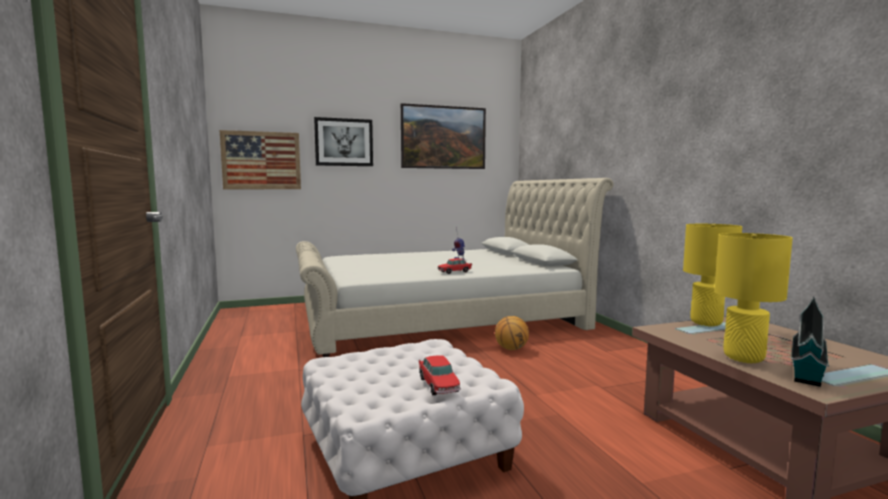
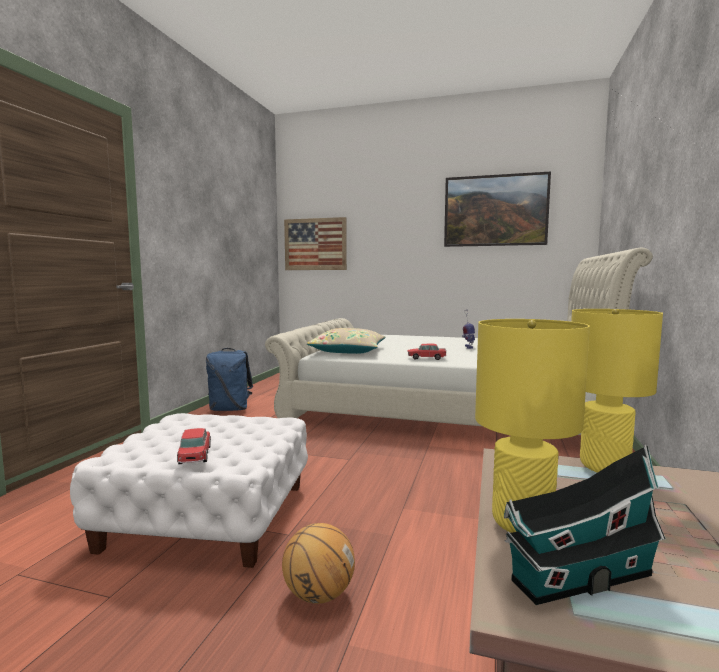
camera: 35 degrees right, 0 degrees up
picture [314,117,373,166] -> none
toy car [419,355,461,395] -> toy car turned 150 degrees clockwise [177,428,211,464]
basketball [495,316,529,350] -> basketball moved to [282,523,355,604]
none -> blue backpack [206,348,253,411]
none -> beige pillow [307,328,385,354]

